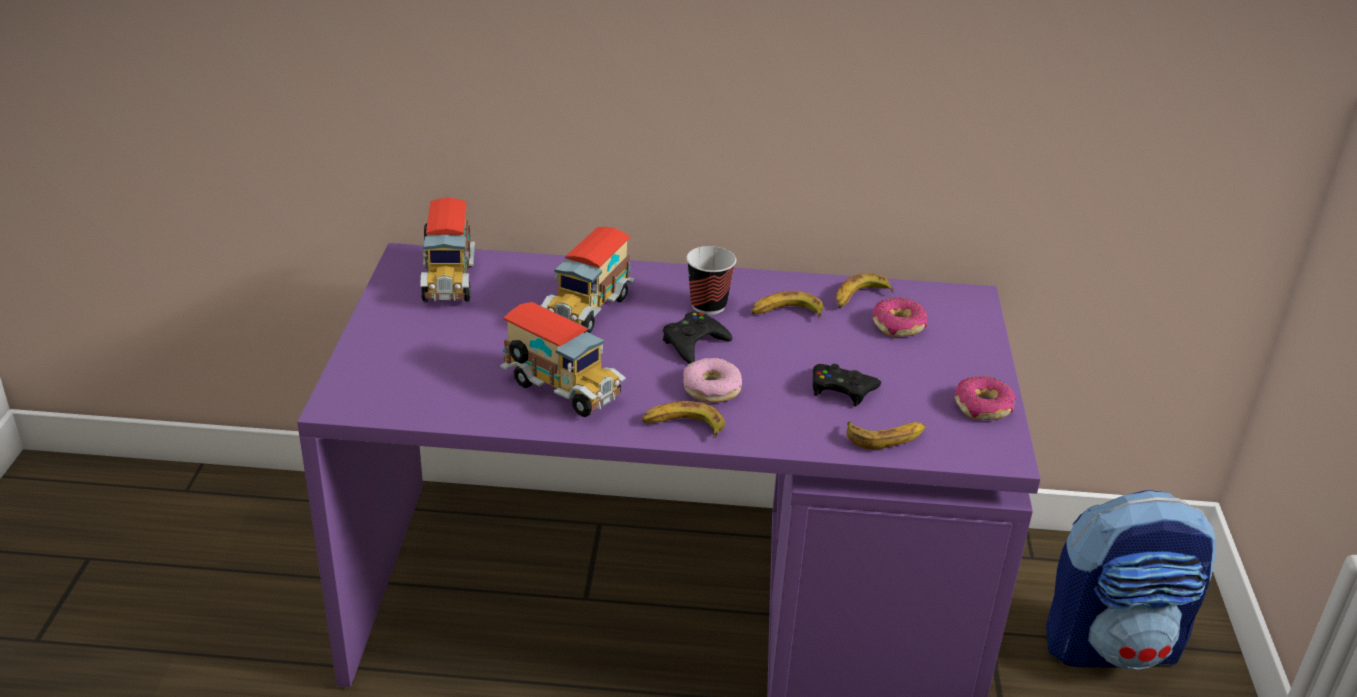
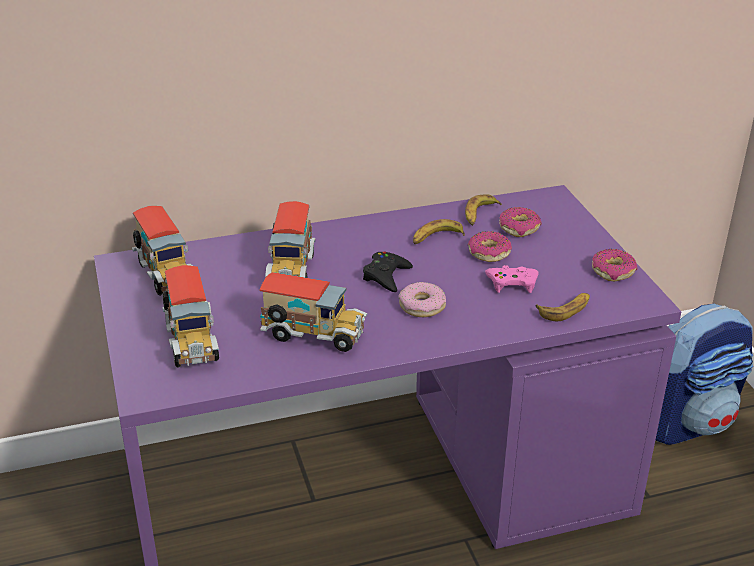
camera: 20 degrees left, 0 degrees up
banana [642,401,725,438] -> none
cup [686,246,736,315] -> none
black game controller [813,364,882,406] -> pink game controller [485,265,539,293]
none -> toy truck [162,265,219,368]
none -> donut [467,231,512,262]

